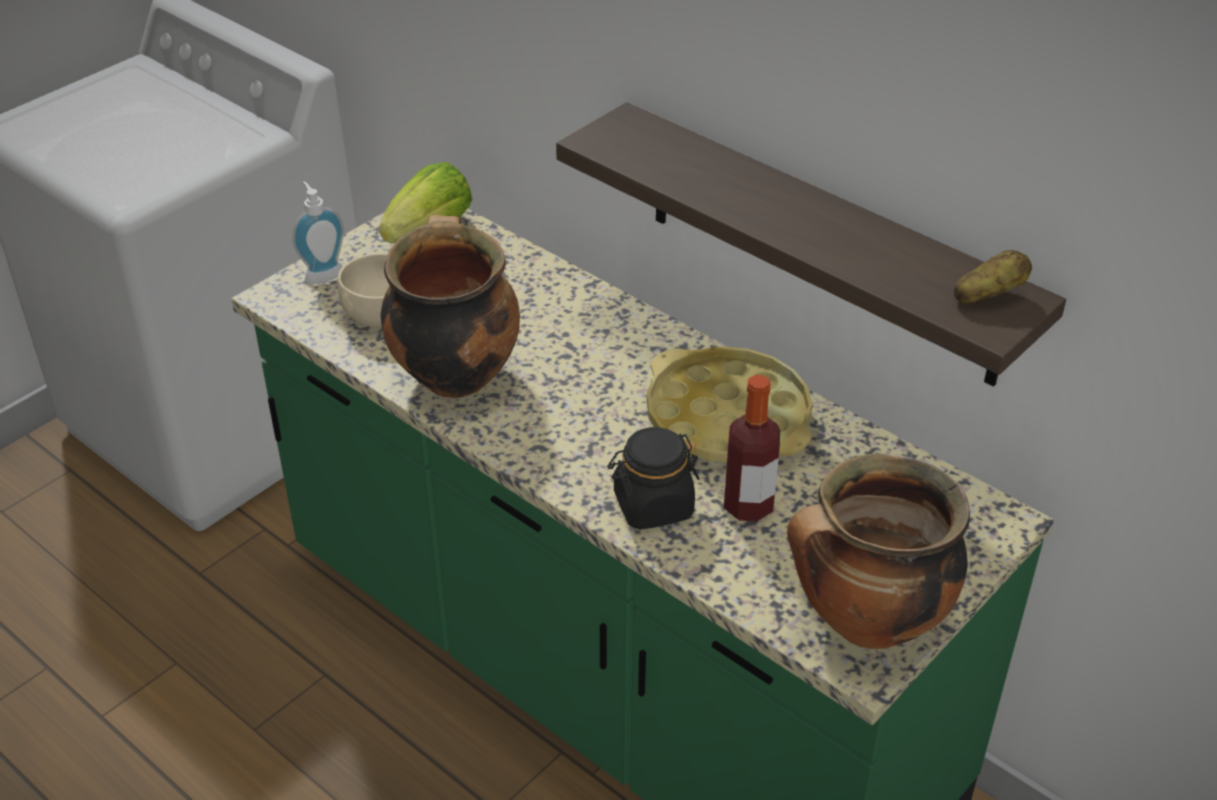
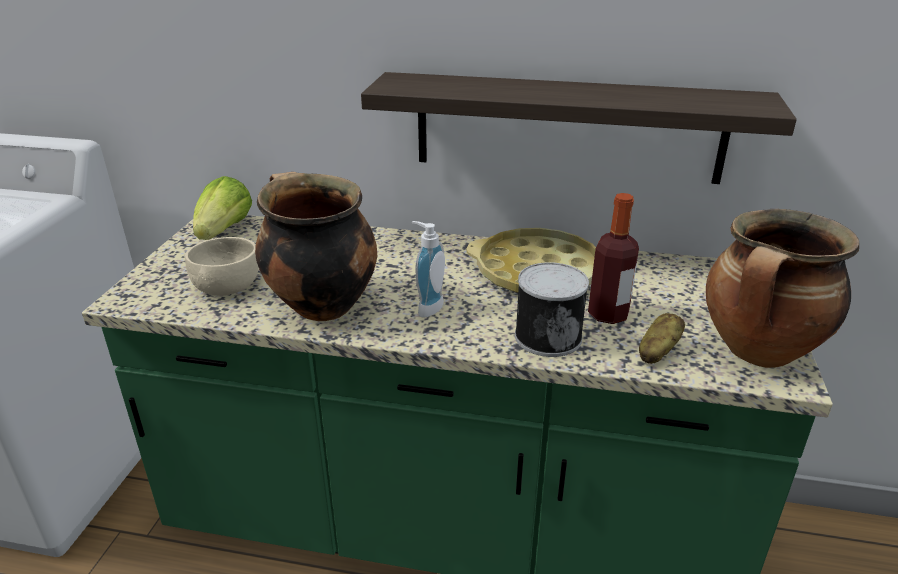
camera: 30 degrees left, 10 degrees down
soap dispenser [292,181,344,284] -> soap dispenser moved to [412,221,445,318]
black jar [607,427,699,530] -> can [515,262,589,357]
potato [954,250,1032,304] -> potato moved to [639,313,685,364]

